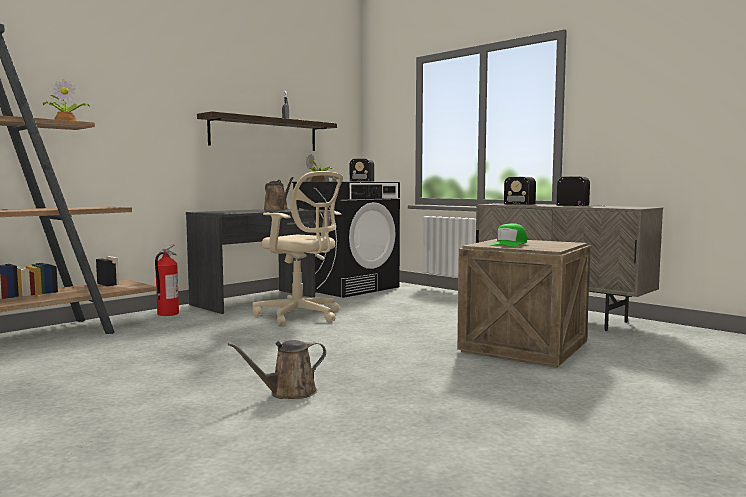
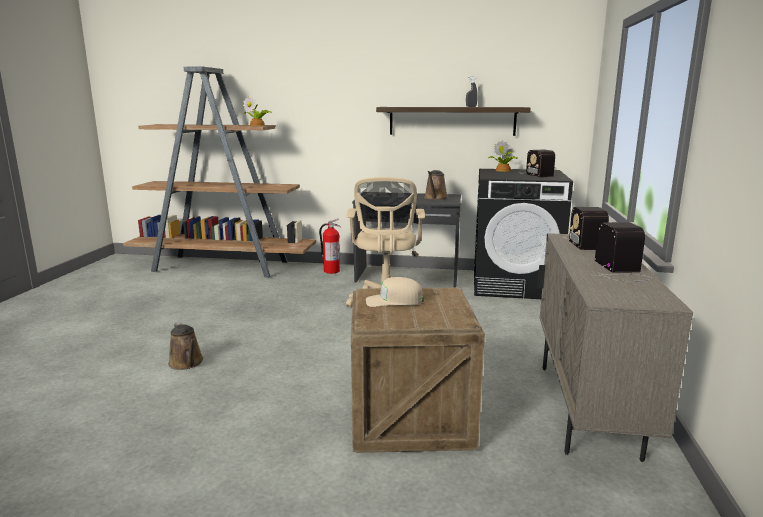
camera: 55 degrees right, 10 degrees up
brown watering can [228,340,326,399] -> brown watering can turned 150 degrees counterclockwise [168,322,204,370]
green cap [490,224,527,247] -> beige cap [366,277,424,307]

